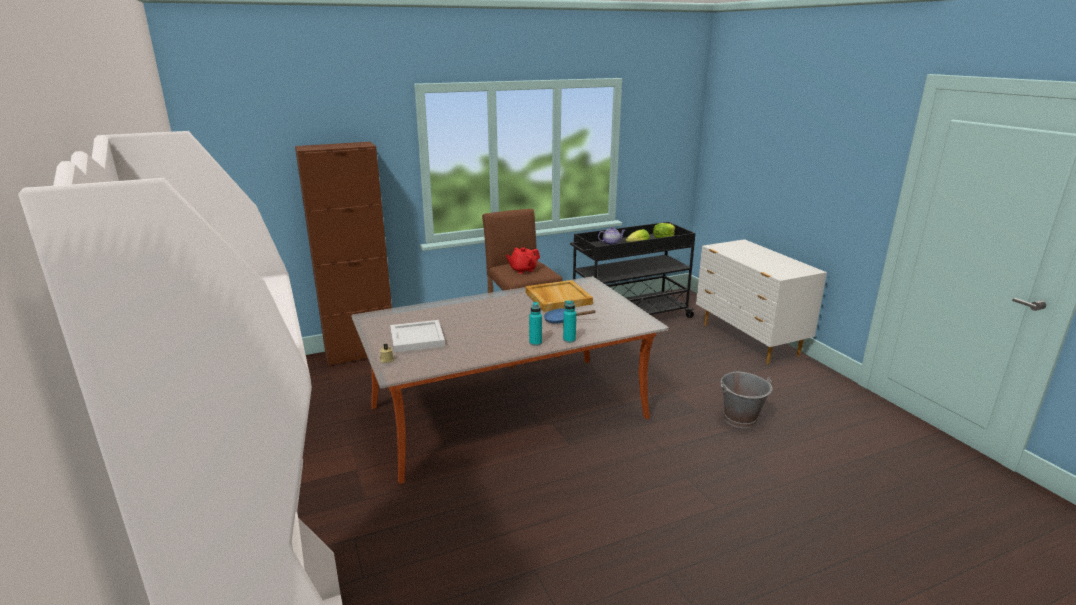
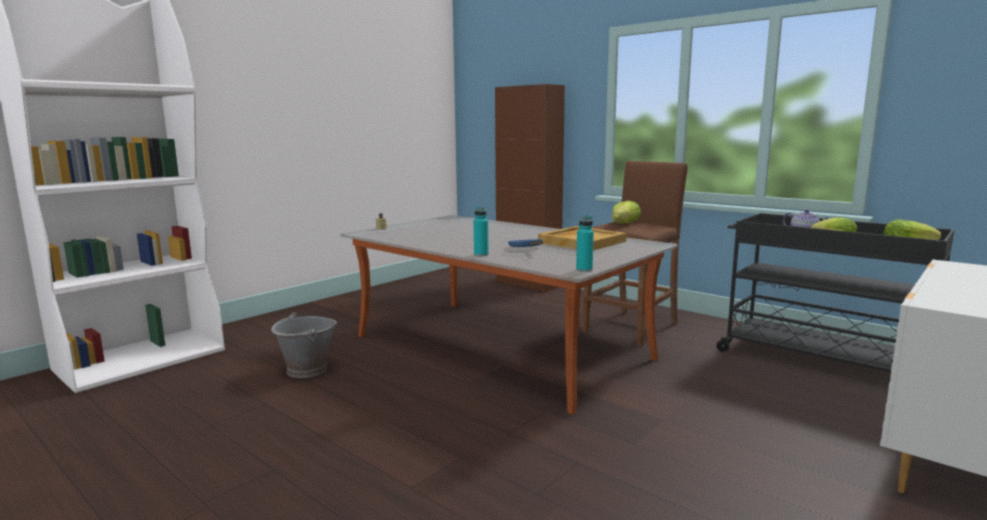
camera: 65 degrees right, 10 degrees down
white tray [390,320,445,353] -> none
red teapot [506,247,540,274] -> lettuce [612,201,641,223]
turquoise bottle [529,302,542,346] -> turquoise bottle moved to [576,215,594,272]
grey bucket [721,372,773,429] -> grey bucket moved to [271,312,337,378]

